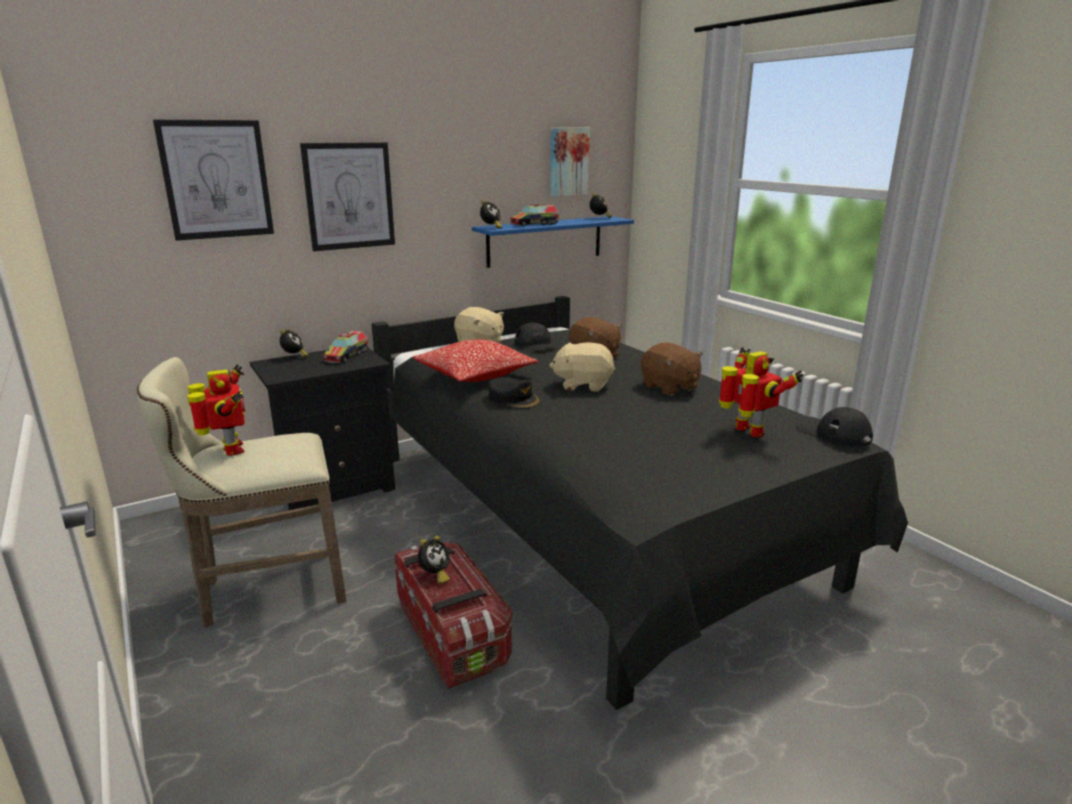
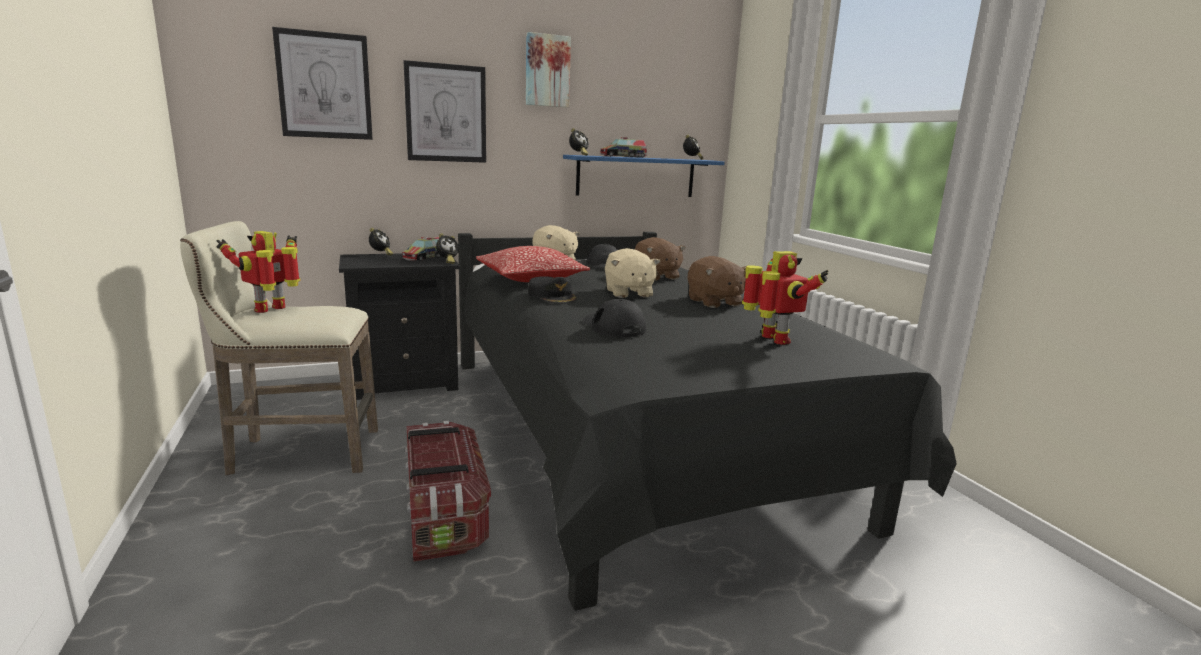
camera: 10 degrees right, 5 degrees down
toy robot [187,365,245,456] -> toy robot turned 135 degrees counterclockwise [216,231,300,313]
alarm clock [418,536,450,584] -> alarm clock moved to [436,233,459,264]
beige plush toy [549,343,615,392] -> beige plush toy turned 120 degrees counterclockwise [605,248,661,298]
picture [550,128,590,197] -> picture moved to [526,32,571,107]
black cap [797,407,873,447] -> black cap moved to [583,299,646,338]

